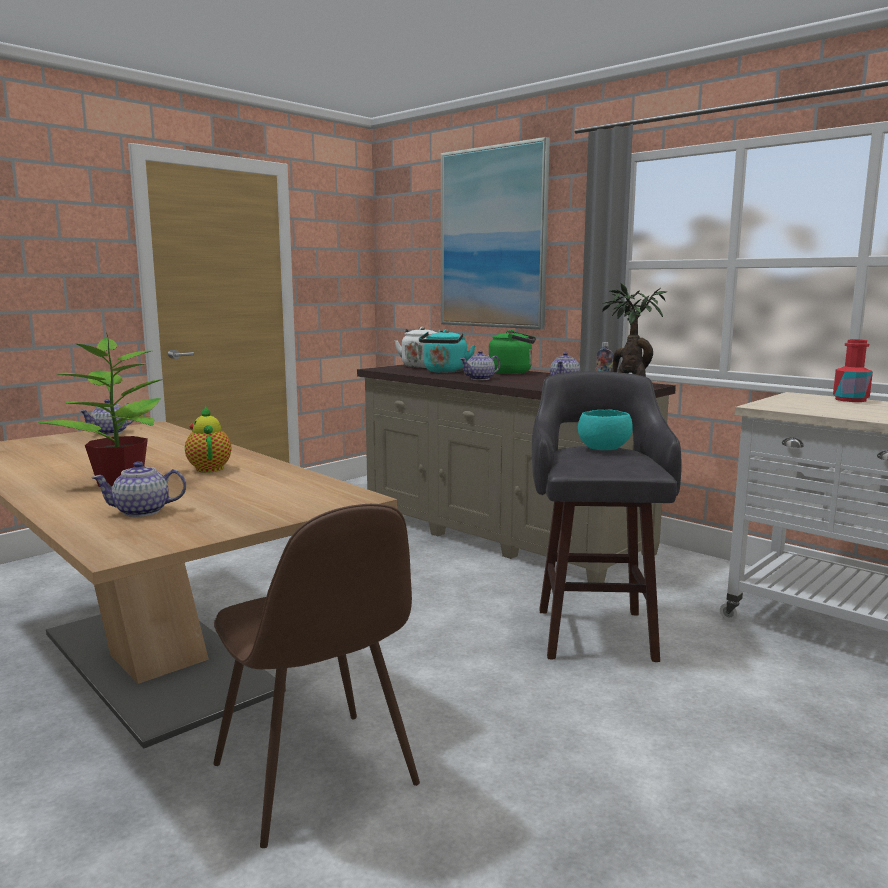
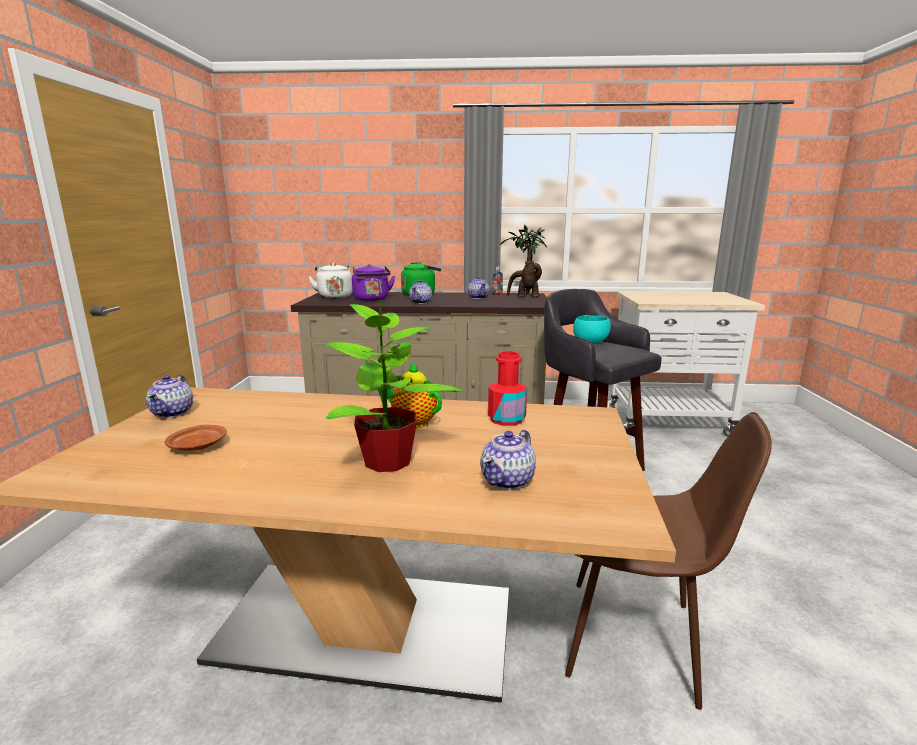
camera: 40 degrees left, 5 degrees up
turquoise kettle [419,329,476,373] -> purple kettle [352,264,395,301]
picture [441,137,550,329] -> none
red bottle [833,339,873,402] -> red bottle moved to [488,351,527,426]
none -> brown plate [164,425,227,451]

